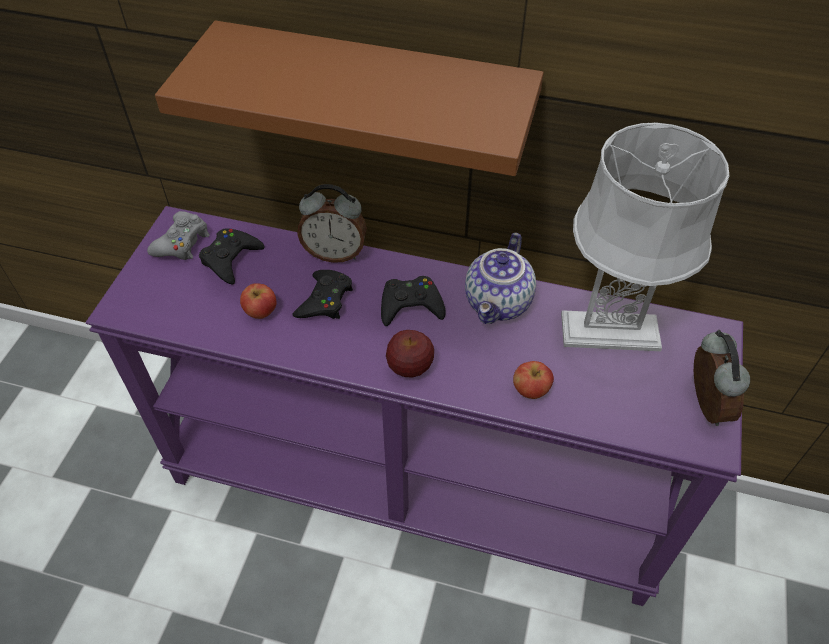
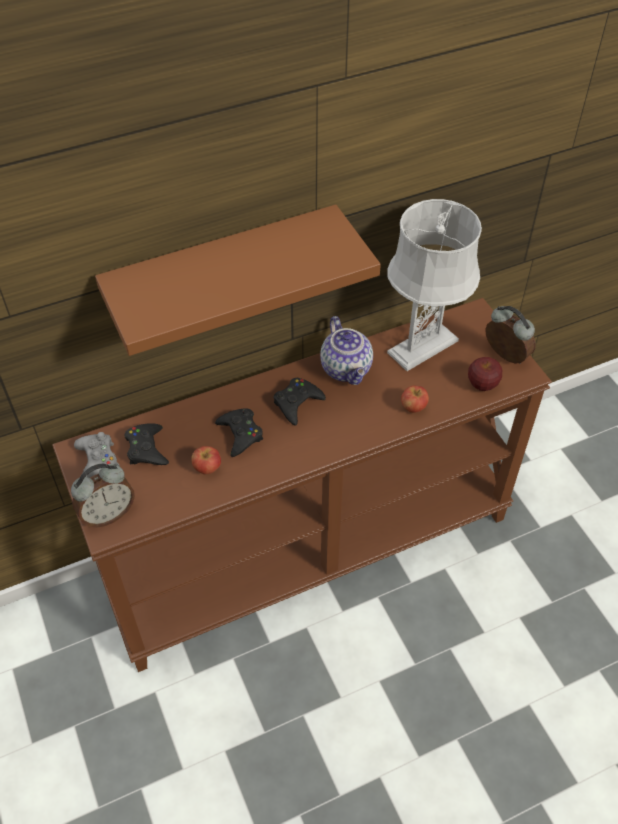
camera: 40 degrees left, 0 degrees up
purple console table [86,206,743,606] -> brown console table [52,298,552,672]
alarm clock [297,184,367,263] -> alarm clock moved to [71,464,135,528]
apple [386,330,434,378] -> apple moved to [468,357,502,391]

